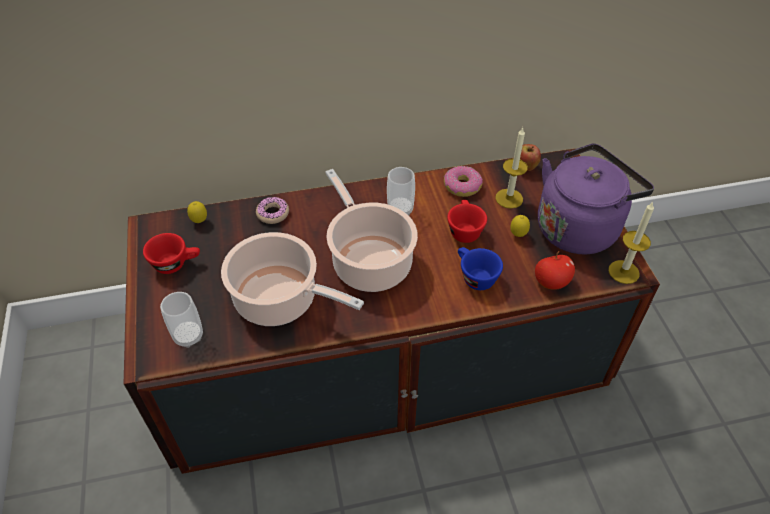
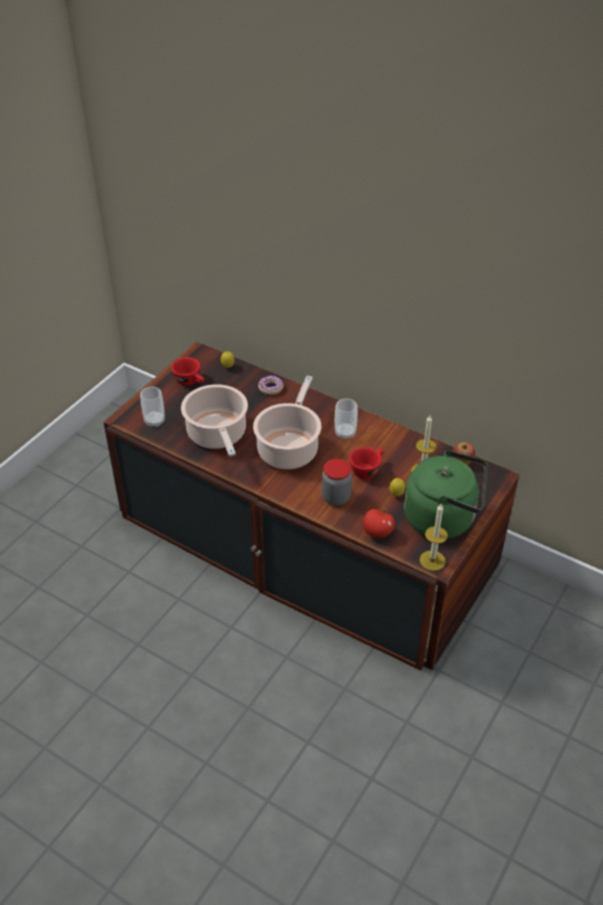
camera: 45 degrees right, 5 degrees down
donut [444,166,483,197] -> none
blue cup [458,247,503,290] -> jar [322,459,352,506]
purple kettle [538,144,654,255] -> green kettle [404,450,488,539]

